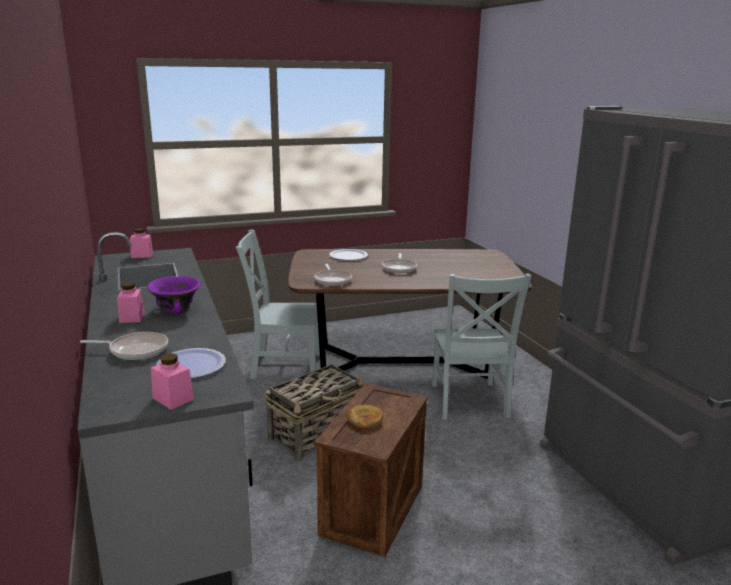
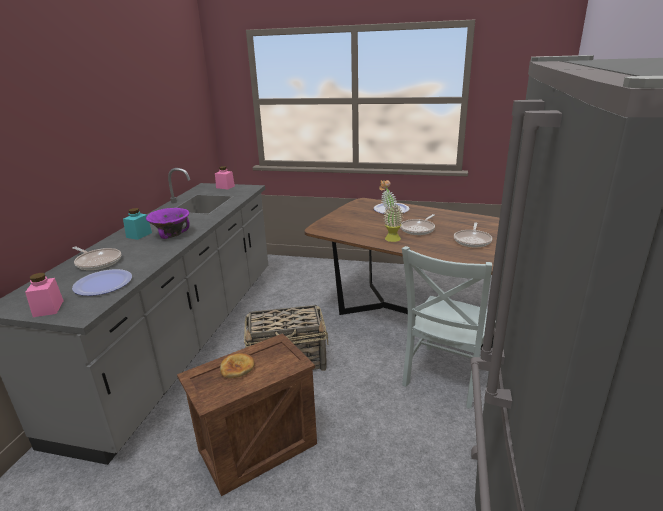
camera: 35 degrees right, 5 degrees up
pink jar [117,282,144,323] -> turquoise jar [123,208,152,240]
grey chair [236,229,320,379] -> none
frying pan [314,264,352,286] -> frying pan moved to [454,222,492,247]
none -> potted plant [379,180,403,242]

